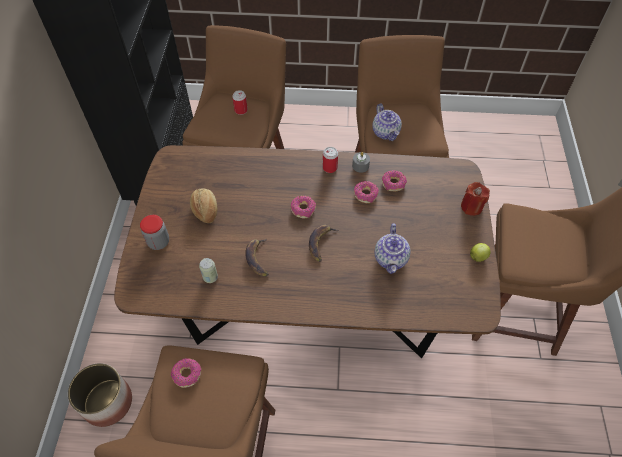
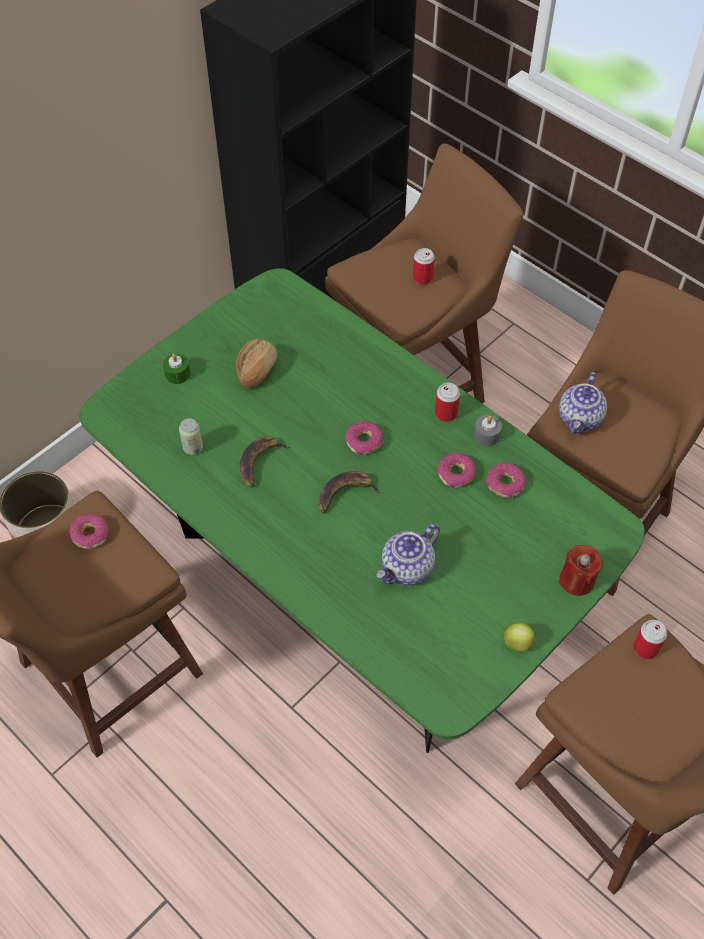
camera: 40 degrees right, 0 degrees up
brown dining table [114,145,501,358] -> green dining table [79,268,645,753]
jar [140,215,169,250] -> green candle [163,354,191,384]
none -> can [633,620,667,659]

